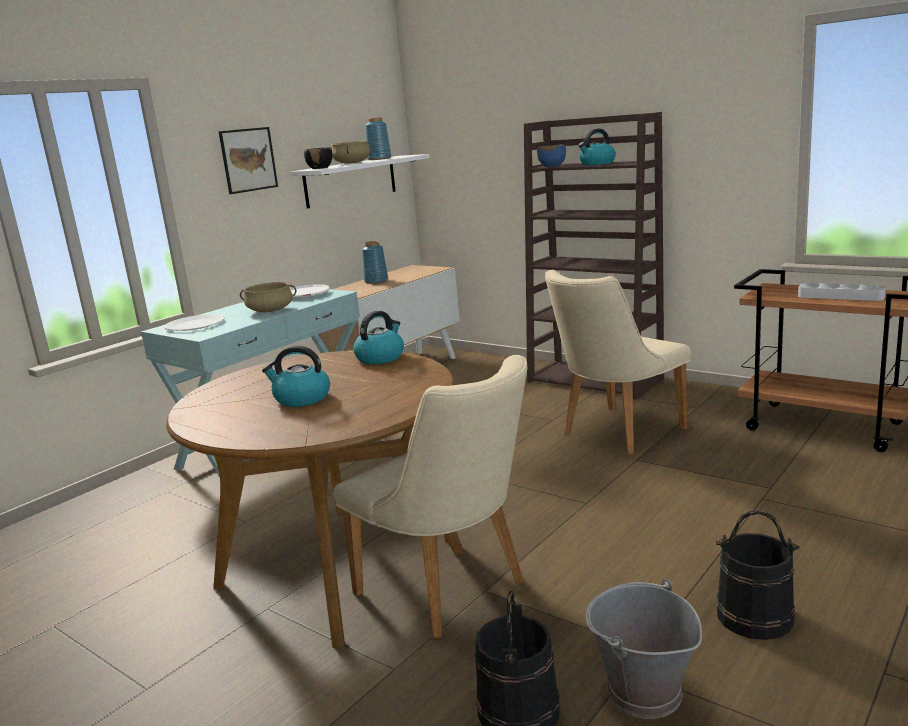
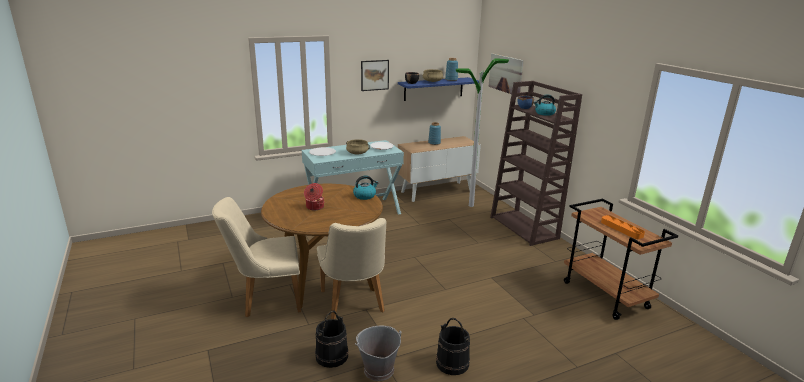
camera: 25 degrees right, 5 degrees up
kettle [262,346,330,407] -> cooking pot [304,183,325,210]
white shelf [291,154,430,209] -> blue shelf [398,77,479,101]
beige chair [545,270,691,455] -> beige chair moved to [212,197,301,317]
grey tray [798,283,886,301] -> orange tray [601,215,645,239]
none -> floor lamp [455,59,509,207]
none -> picture [489,53,524,94]

